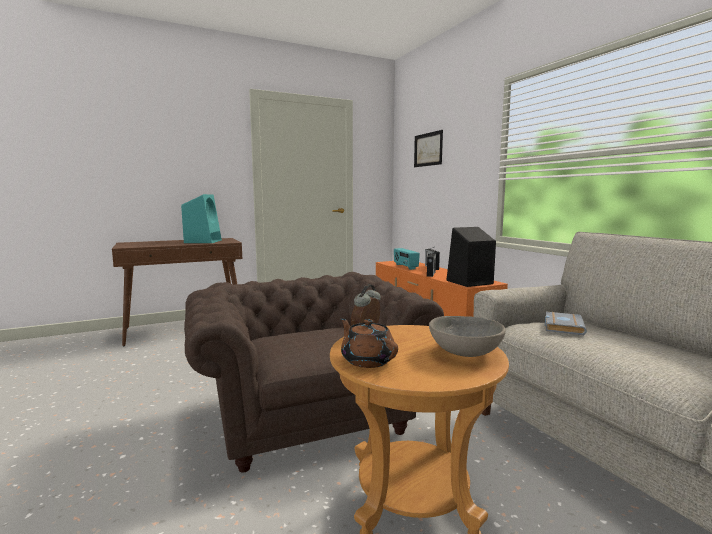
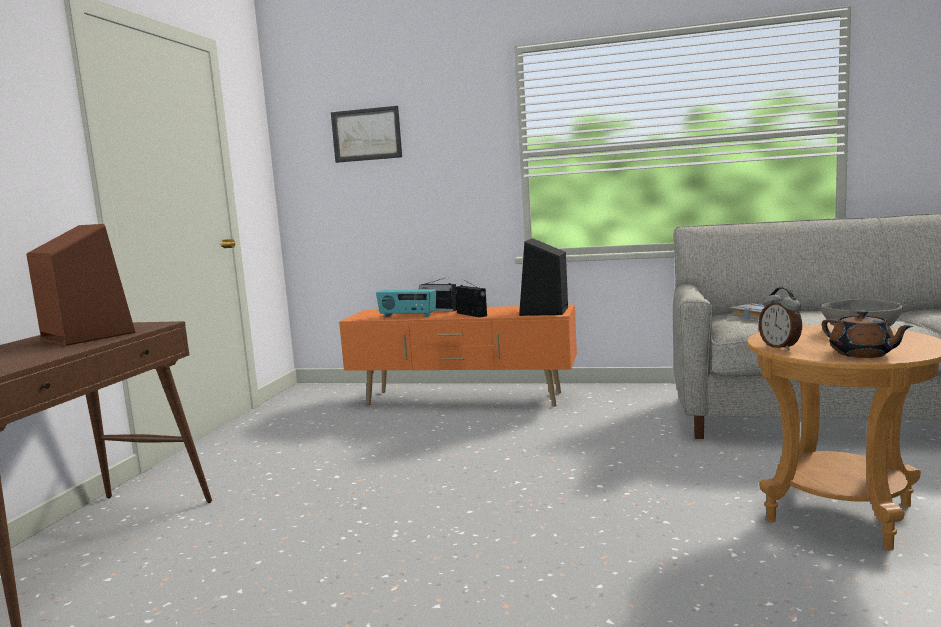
camera: 50 degrees left, 0 degrees up
turquoise speaker [181,194,222,243] -> brown speaker [27,224,135,346]
brown armchair [184,272,444,472] -> none
brown teapot [340,318,398,368] -> brown teapot turned 120 degrees counterclockwise [822,310,913,358]

